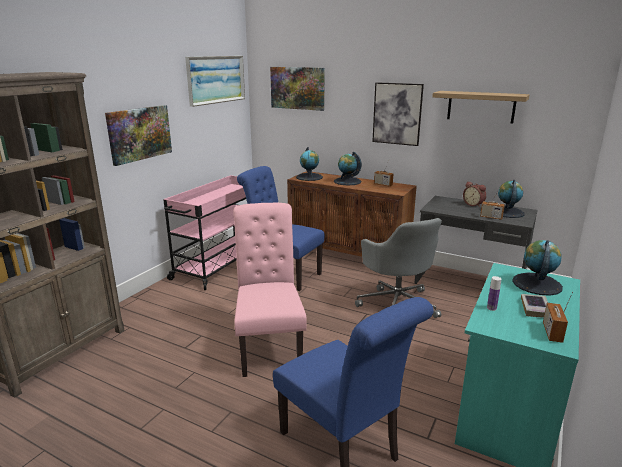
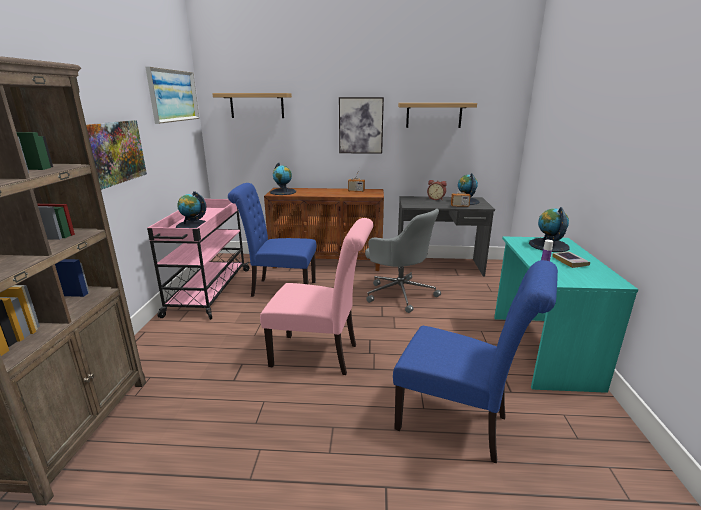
camera: 25 degrees left, 0 degrees up
pink chair [233,203,307,377] -> pink chair turned 135 degrees clockwise [260,218,374,375]
picture [270,67,325,111] -> shelf [212,93,292,118]
globe [334,152,362,185] -> globe moved to [176,191,206,228]
radio [543,292,573,343] -> none

